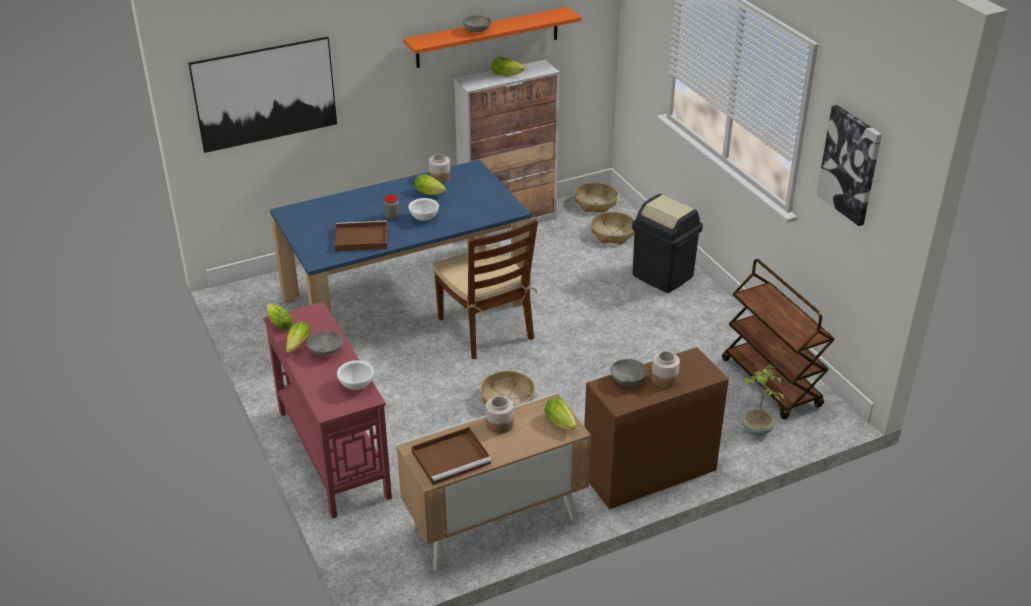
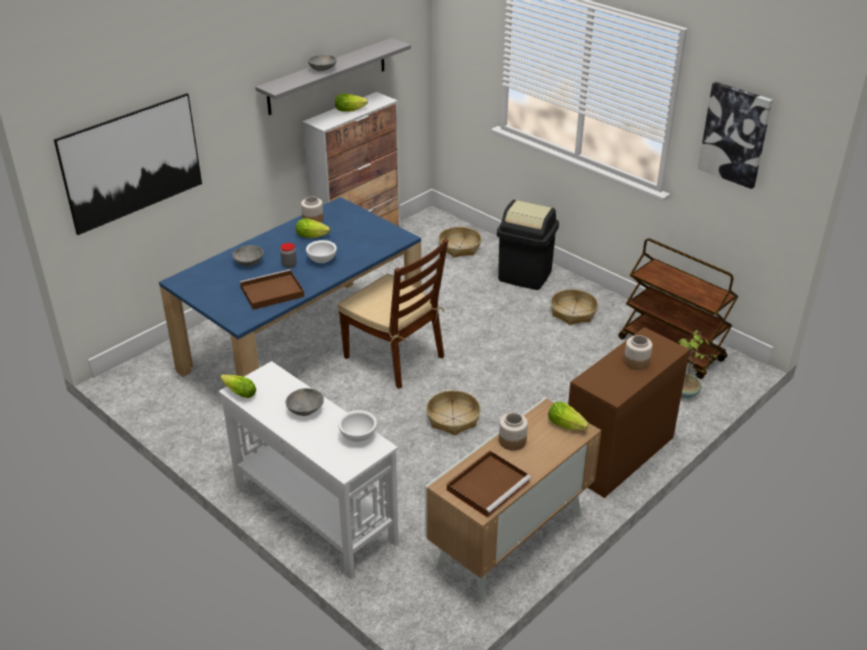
camera: 20 degrees left, 0 degrees up
red console table [263,301,392,519] -> white console table [219,361,399,579]
lettuce [286,321,310,353] -> none
orange shelf [403,7,582,68] -> grey shelf [255,38,411,115]
basket [574,182,618,213] -> basket moved to [551,289,598,325]
grey bowl [610,359,647,386] -> grey bowl moved to [232,245,264,266]

